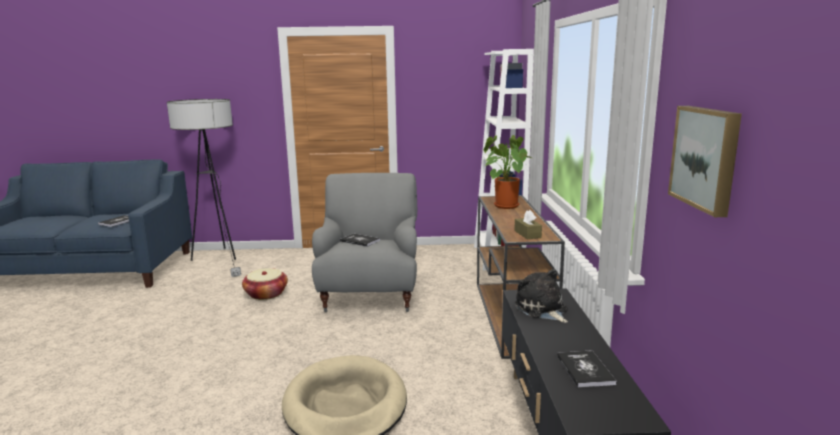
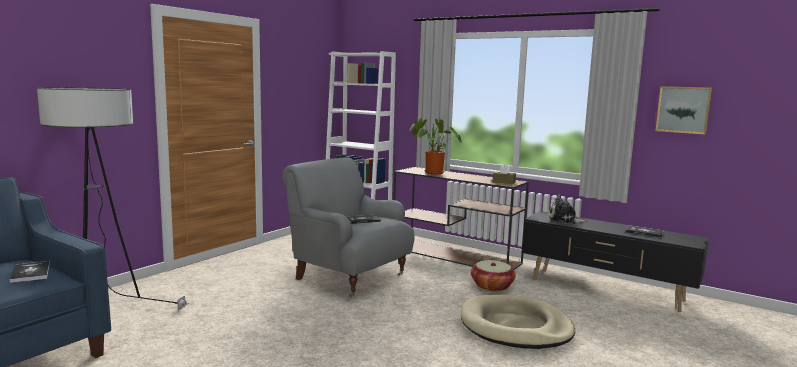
camera: 55 degrees left, 5 degrees down
basket [242,268,288,300] -> basket moved to [471,260,516,291]

